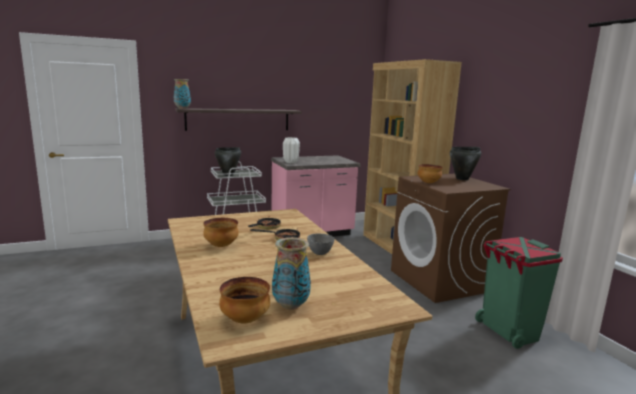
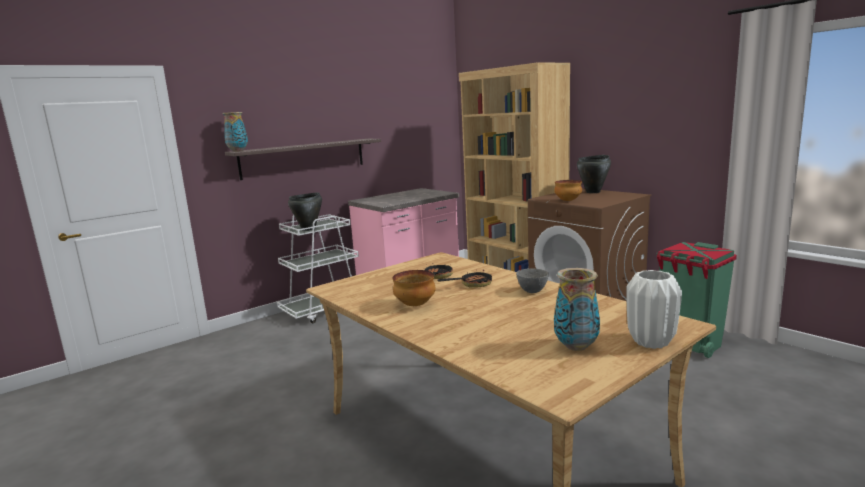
camera: 15 degrees left, 0 degrees up
bowl [219,277,270,323] -> none
white vase [283,137,300,163] -> white vase moved to [626,270,682,349]

